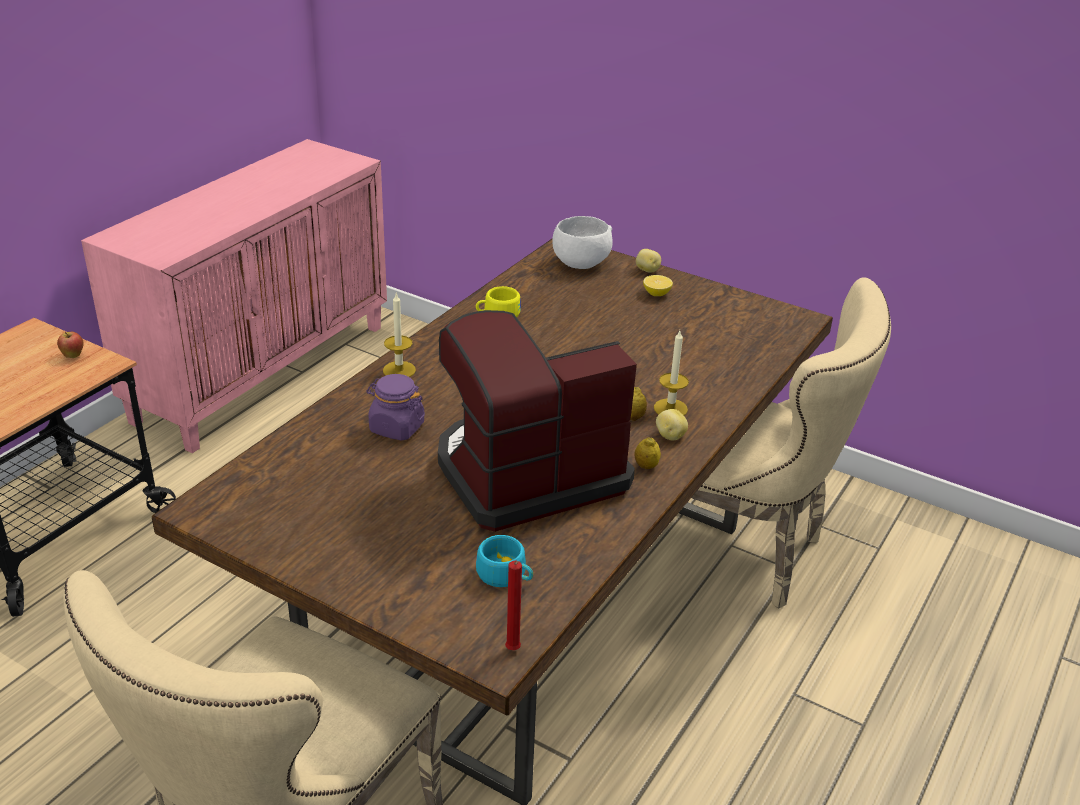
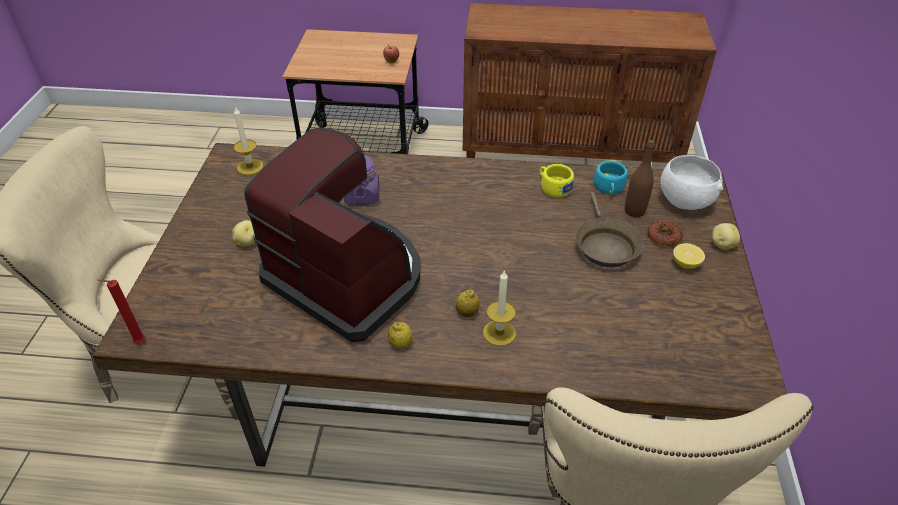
camera: 65 degrees right, 10 degrees up
pink cabinet [81,139,387,453] -> brown cabinet [463,3,717,163]
candle [383,294,416,377] -> candle moved to [234,106,263,175]
turquoise cup [476,535,533,587] -> turquoise cup moved to [594,161,627,195]
potato [656,409,688,440] -> potato moved to [232,220,256,246]
none -> brown frying pan [575,192,644,268]
none -> brown bottle [625,140,655,217]
none -> donut [648,221,683,247]

